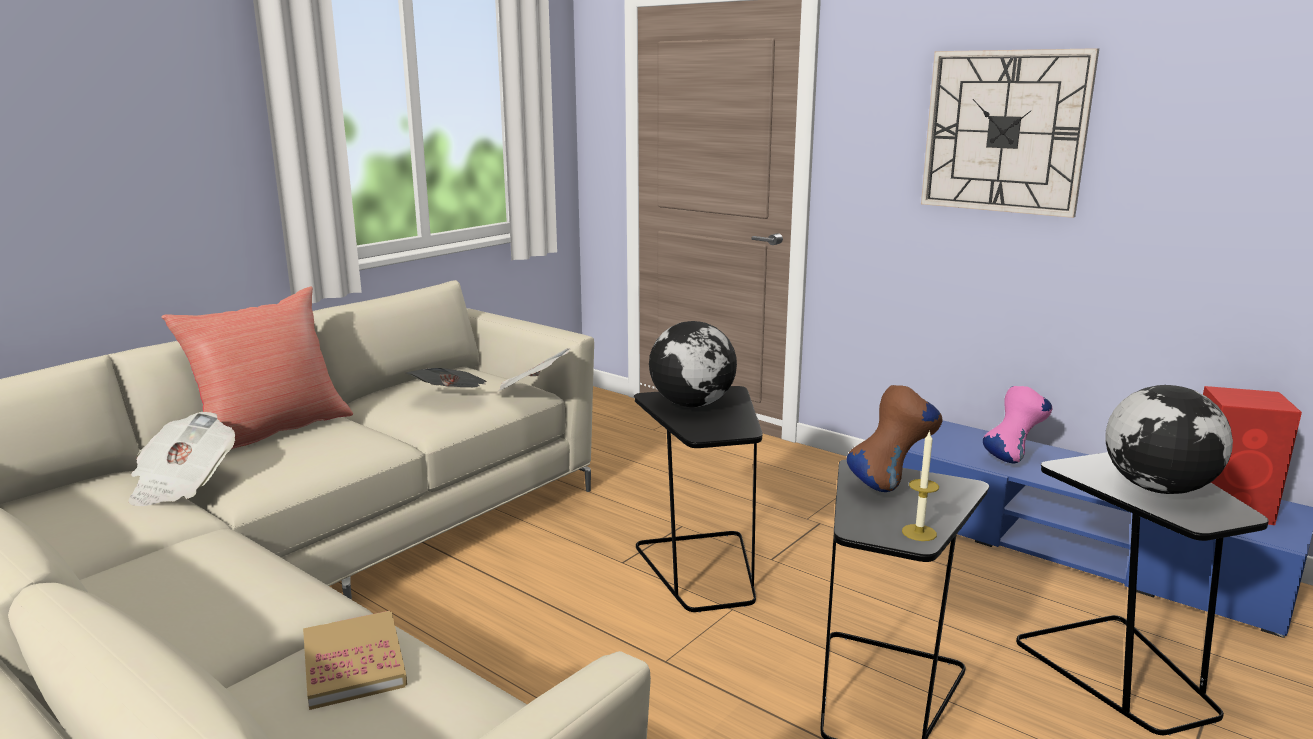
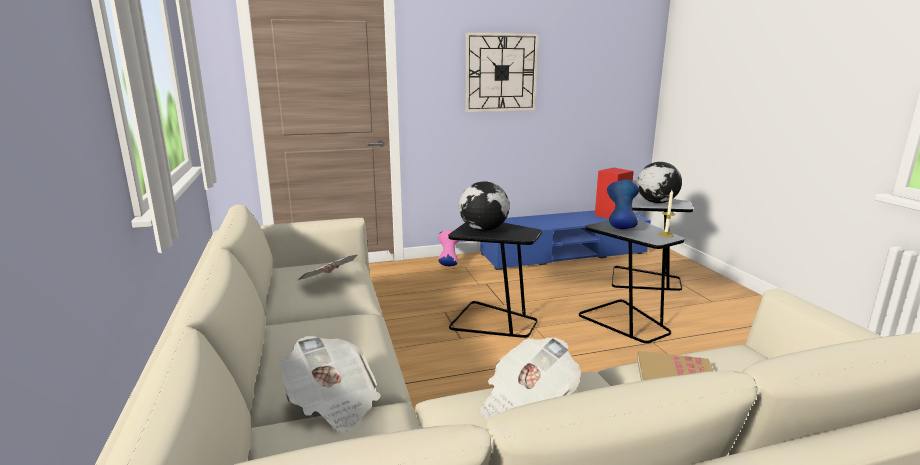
camera: 55 degrees left, 0 degrees up
red pillow [162,286,353,449] -> none
newspaper [496,348,570,393] -> newspaper moved to [480,337,581,420]
brown vase [847,385,943,492] -> blue vase [607,180,639,229]
pink vase [983,386,1052,463] -> pink vase moved to [438,230,459,266]

